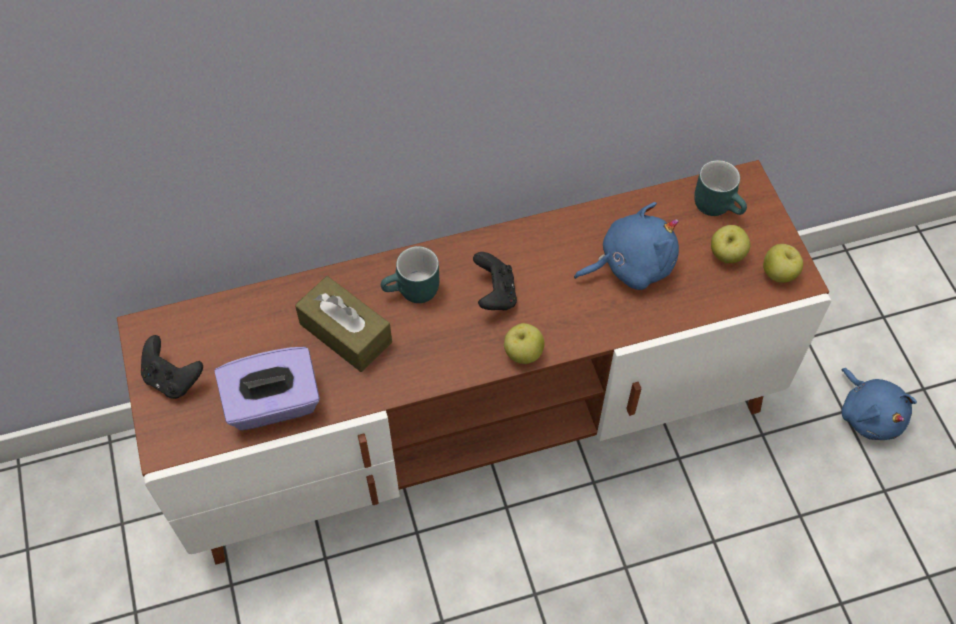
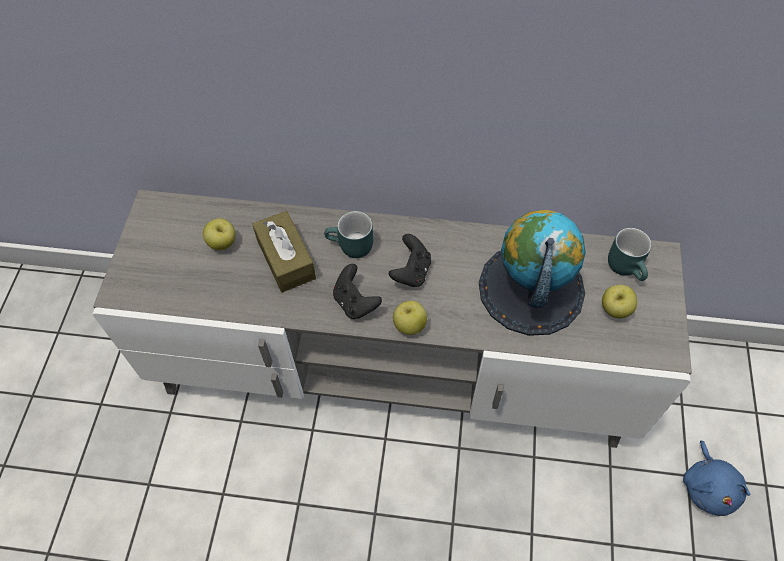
camera: 25 degrees right, 0 degrees up
brown tv stand [117,160,831,564] -> grey tv stand [93,190,692,448]
black game controller [141,335,203,399] -> black game controller moved to [333,264,382,319]
purple tissue box [215,347,320,430] -> none
blue plush toy [574,202,679,290] -> globe [479,210,586,336]
apple [763,244,803,283] -> apple moved to [203,218,236,250]

